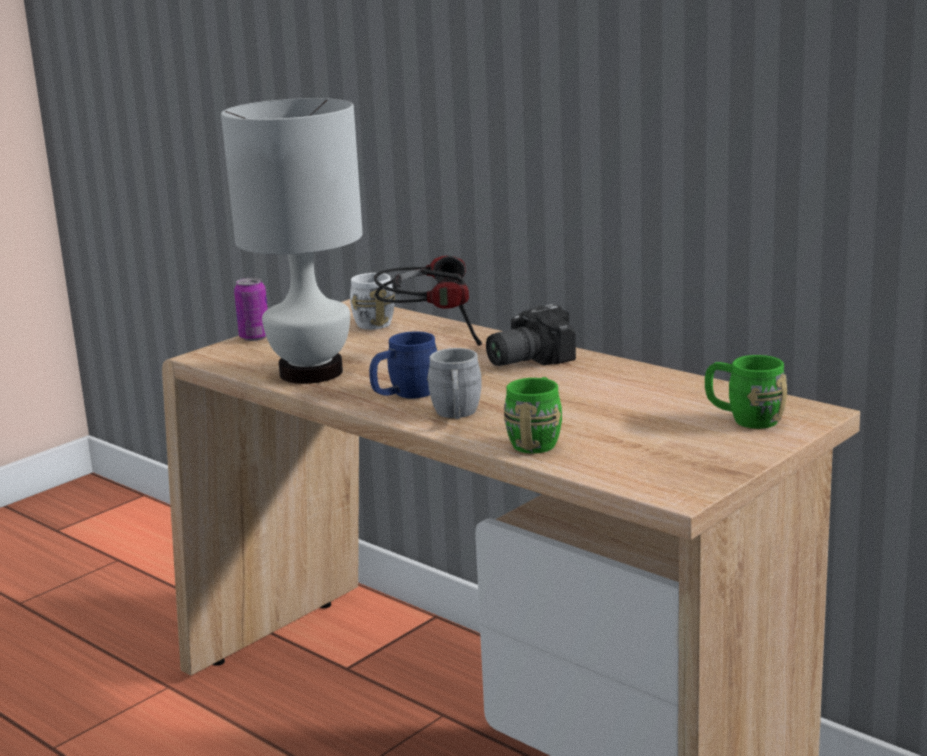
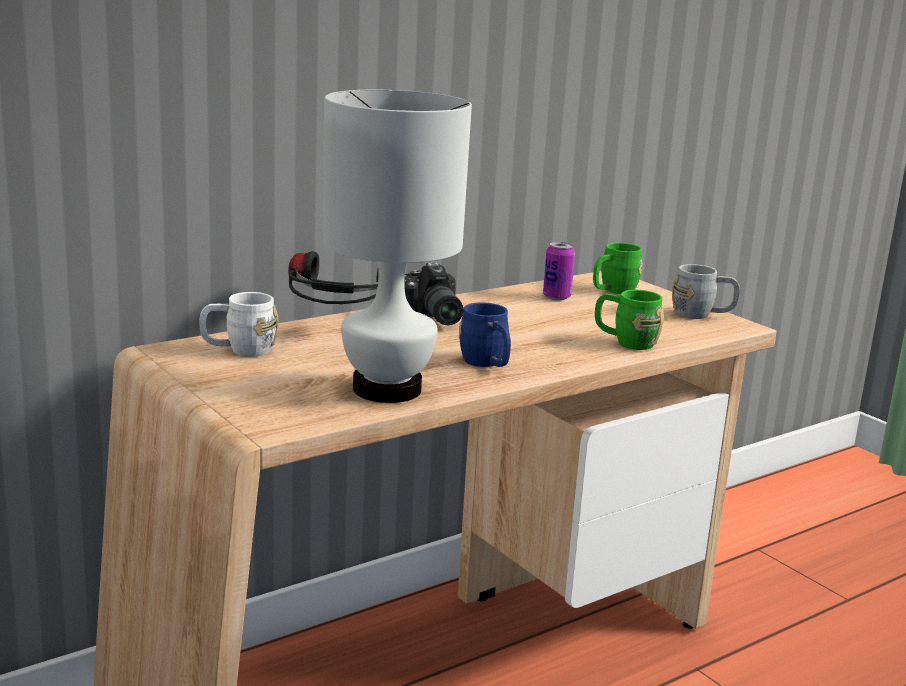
camera: 80 degrees left, 0 degrees up
can [234,278,268,341] -> can moved to [543,242,575,300]
grey mug [427,348,482,419] -> grey mug moved to [672,264,740,319]

